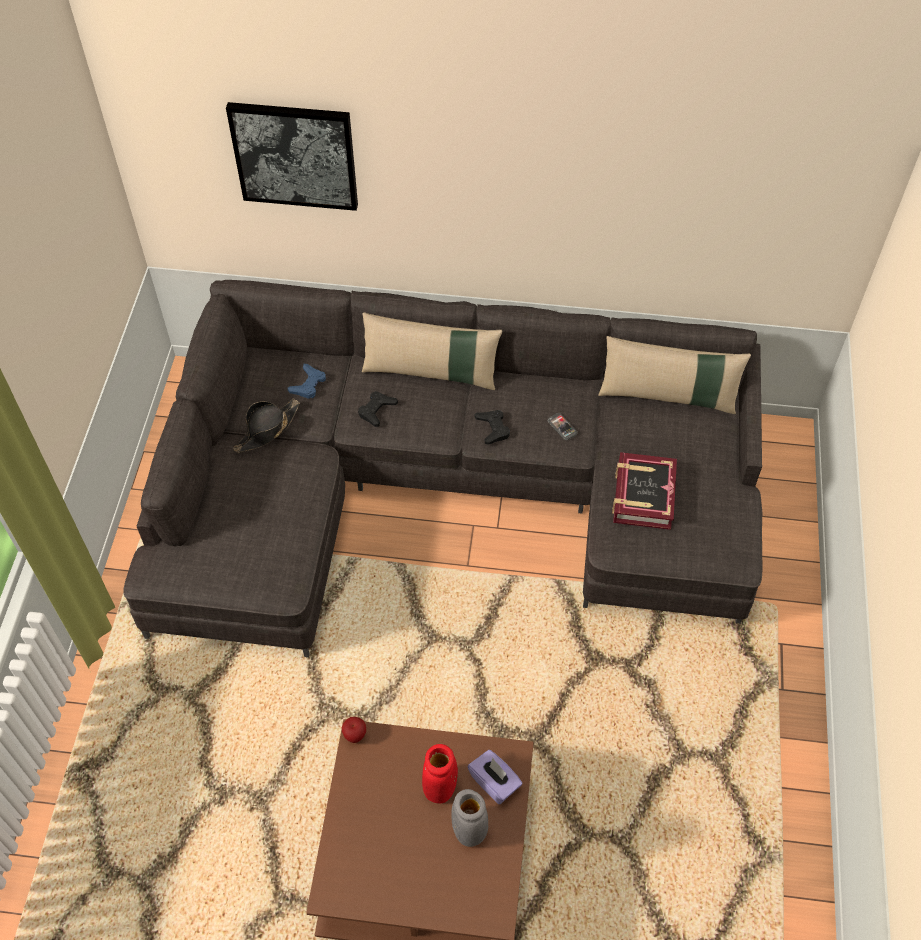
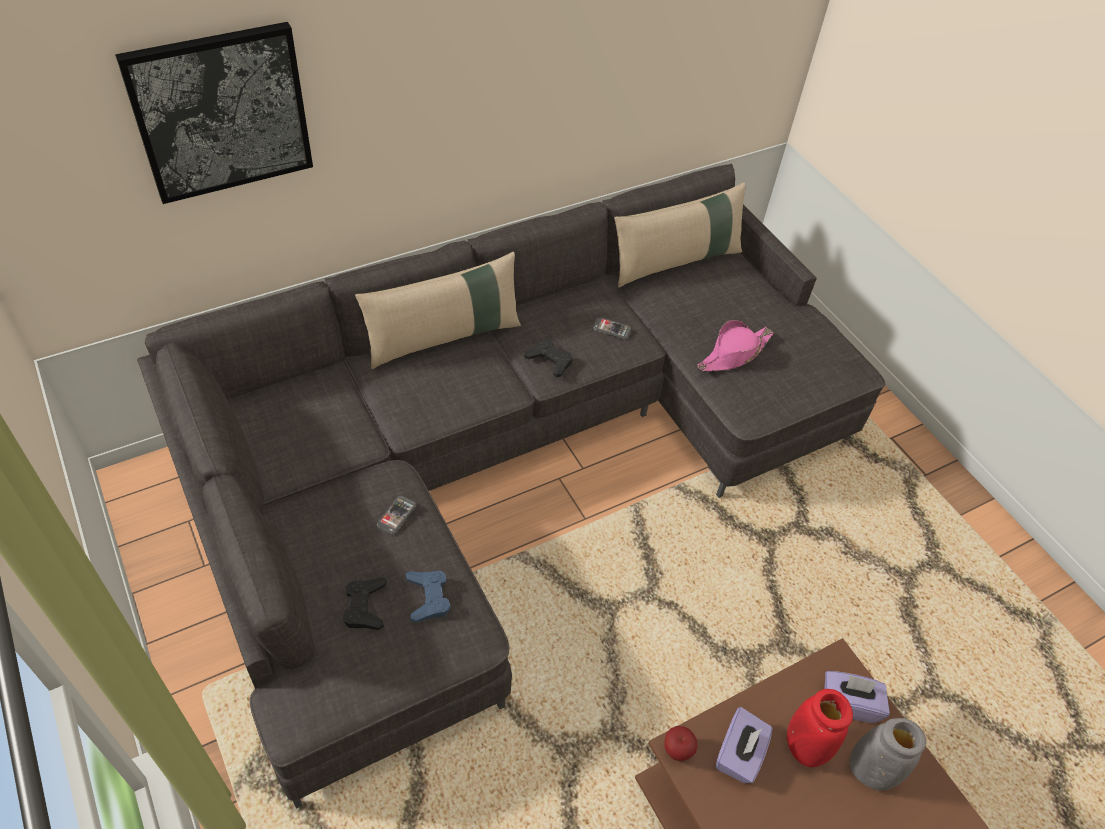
camera: 40 degrees left, 5 degrees down
black hat [233,398,300,453] -> none
blue game controller [287,364,326,399] -> blue game controller moved to [405,571,450,623]
black game controller [358,391,398,427] -> black game controller moved to [342,577,387,630]
book [612,452,677,530] -> pink hat [697,320,774,371]
none -> phone [377,496,416,535]
none -> purple tissue box [716,707,773,783]

